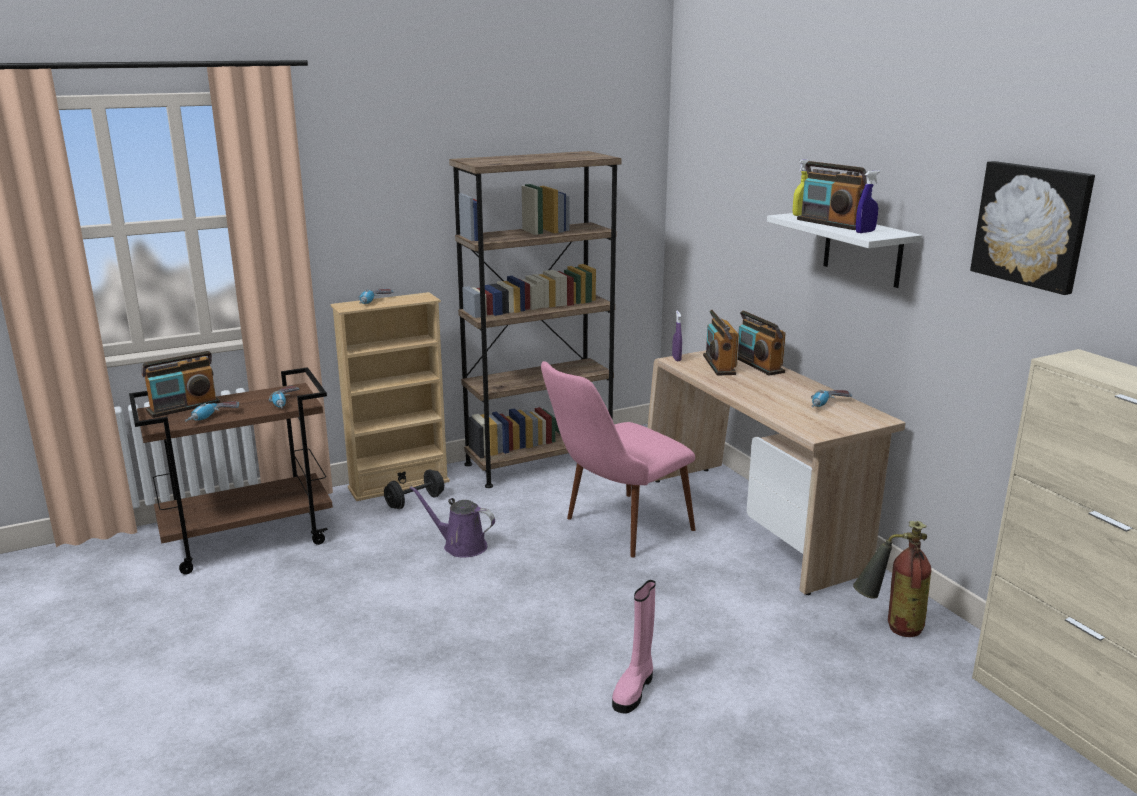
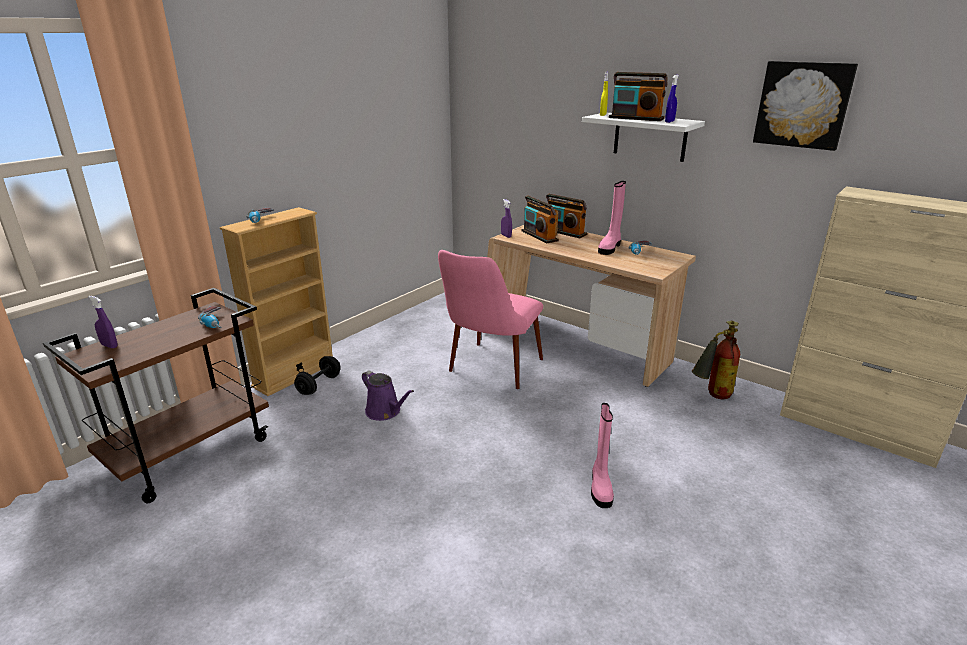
camera: 25 degrees left, 5 degrees up
radio [142,351,220,418] -> purple spray bottle [88,296,118,348]
power drill [185,401,239,422] -> none
purple watering can [410,486,495,558] -> purple watering can turned 135 degrees counterclockwise [362,370,414,421]
brown bookcase [449,151,622,488] -> none
none -> pink boot [598,181,626,255]

